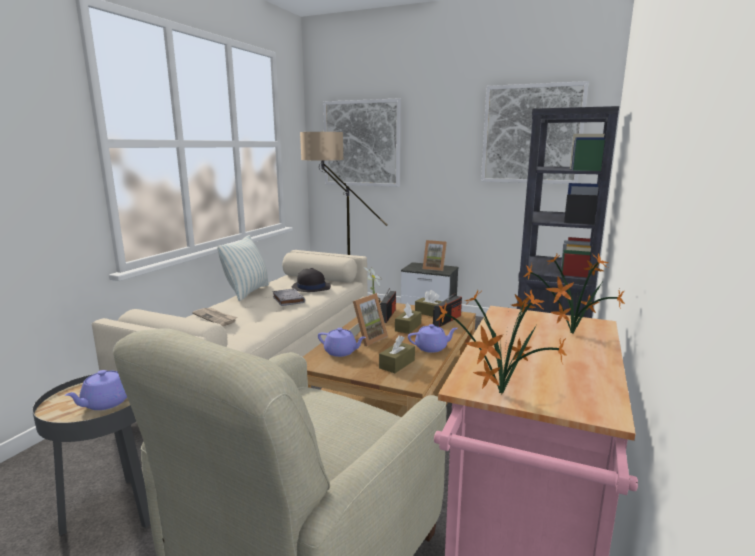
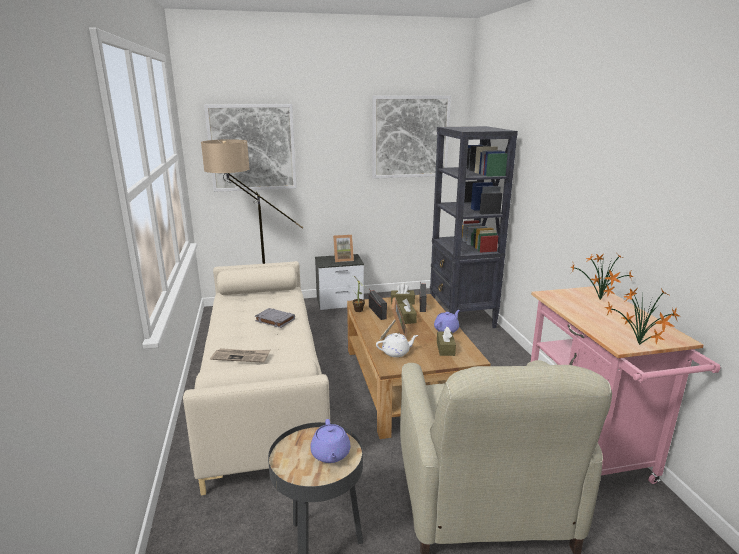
camera: 35 degrees left, 5 degrees up
pillow [217,235,269,302] -> none
black hat [292,268,331,292] -> none
purple teapot [318,328,366,357] -> white teapot [376,333,418,357]

